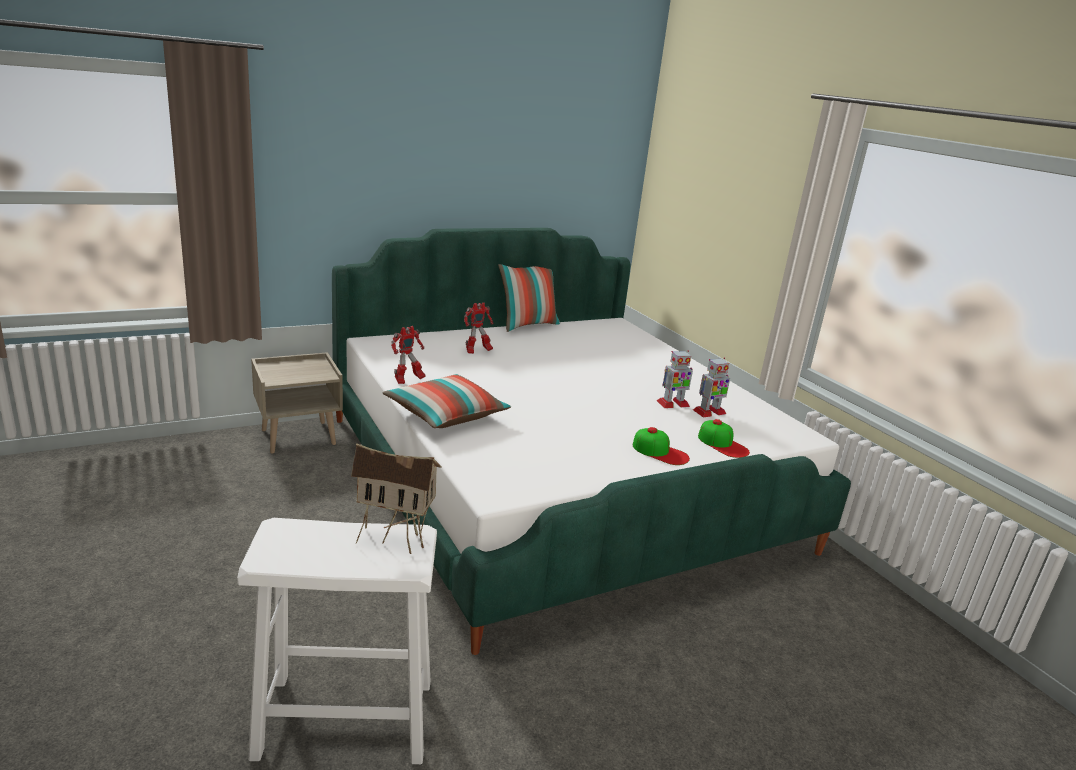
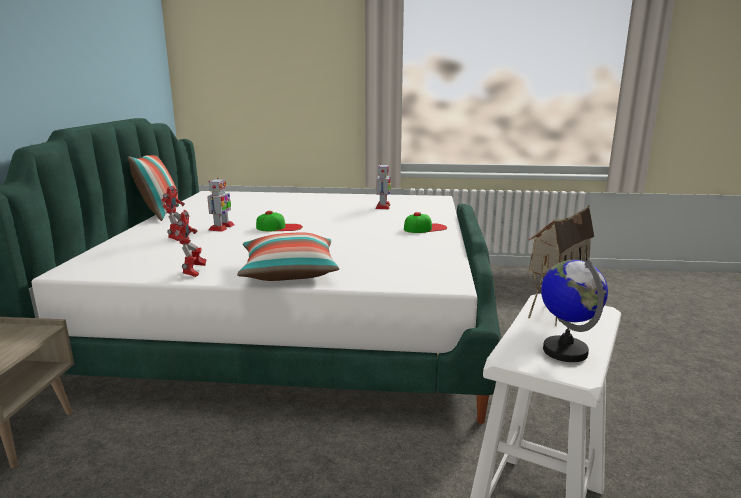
camera: 55 degrees left, 5 degrees down
toy robot [657,350,693,408] -> toy robot moved to [207,178,234,232]
cap [698,419,750,458] -> cap moved to [256,211,303,231]
none -> globe [541,258,608,362]

